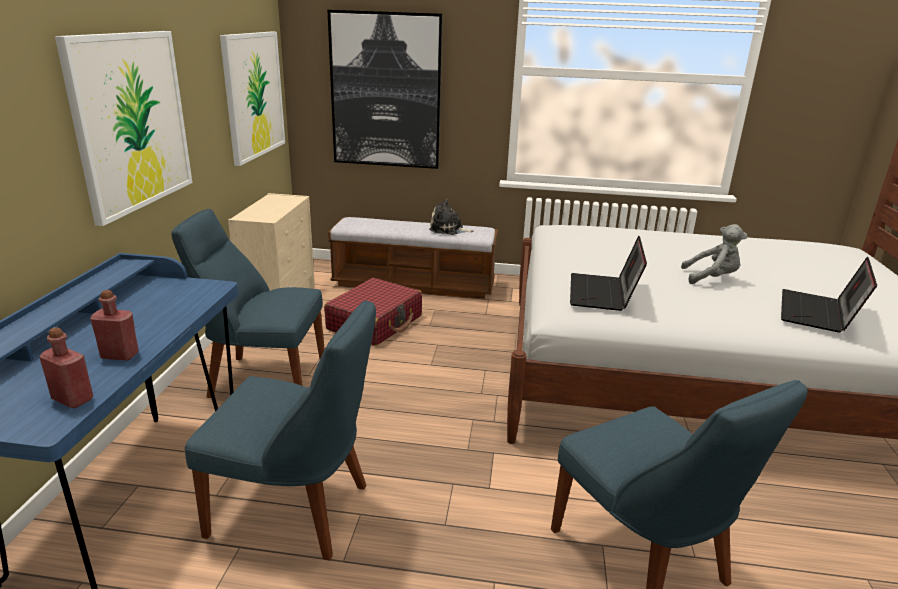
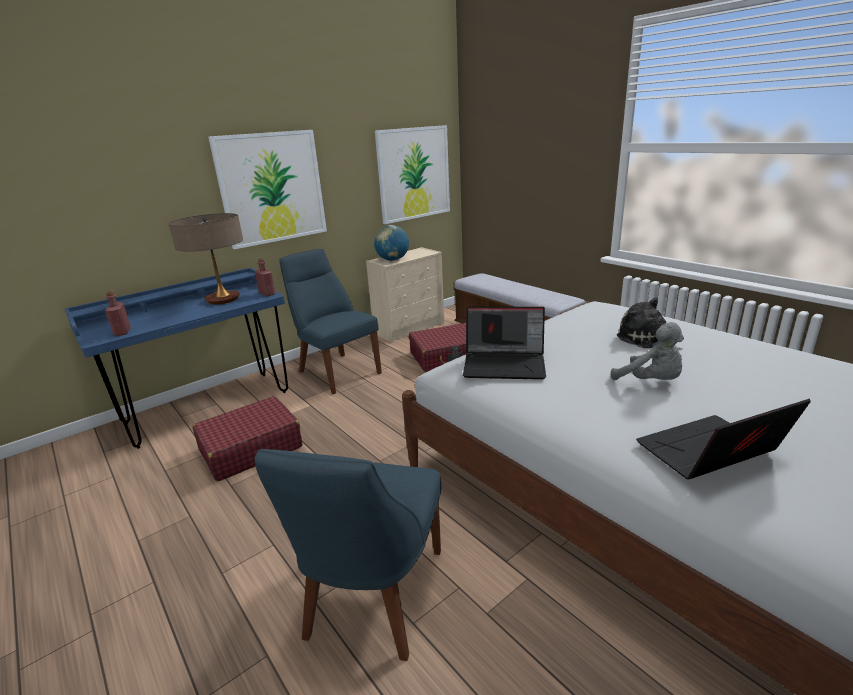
camera: 45 degrees right, 0 degrees up
red bottle [90,290,139,361] -> red bottle moved to [255,258,275,297]
blue chair [185,300,376,560] -> red suitcase [192,396,303,481]
picture [327,10,443,169] -> none
plush toy [429,199,474,235] -> plush toy moved to [617,298,682,350]
laptop [570,236,647,311] -> laptop turned 135 degrees counterclockwise [463,307,546,380]
none -> table lamp [169,213,243,305]
none -> globe [374,225,409,261]

